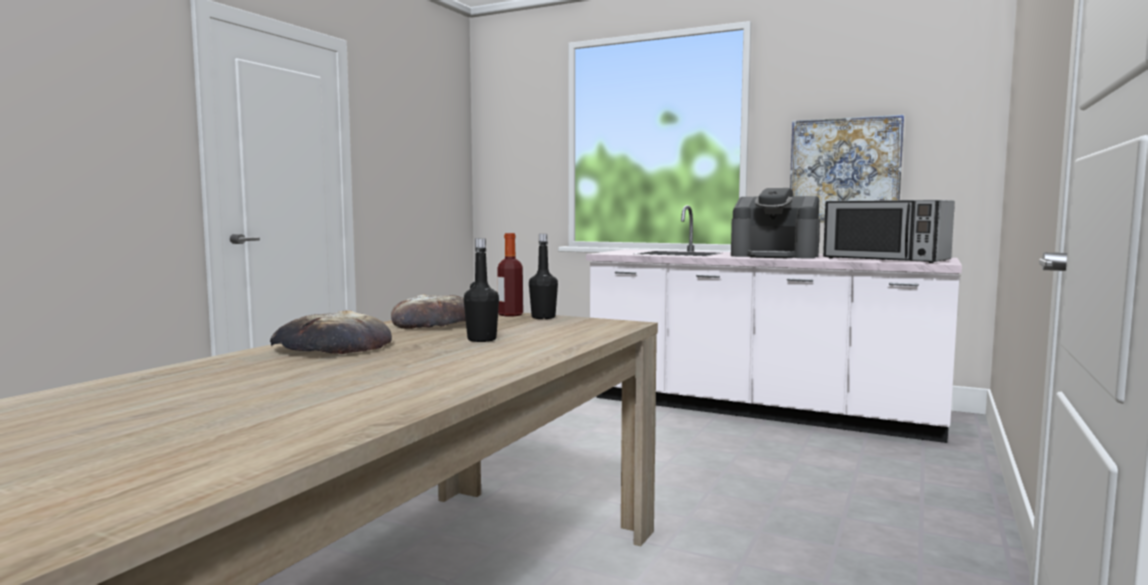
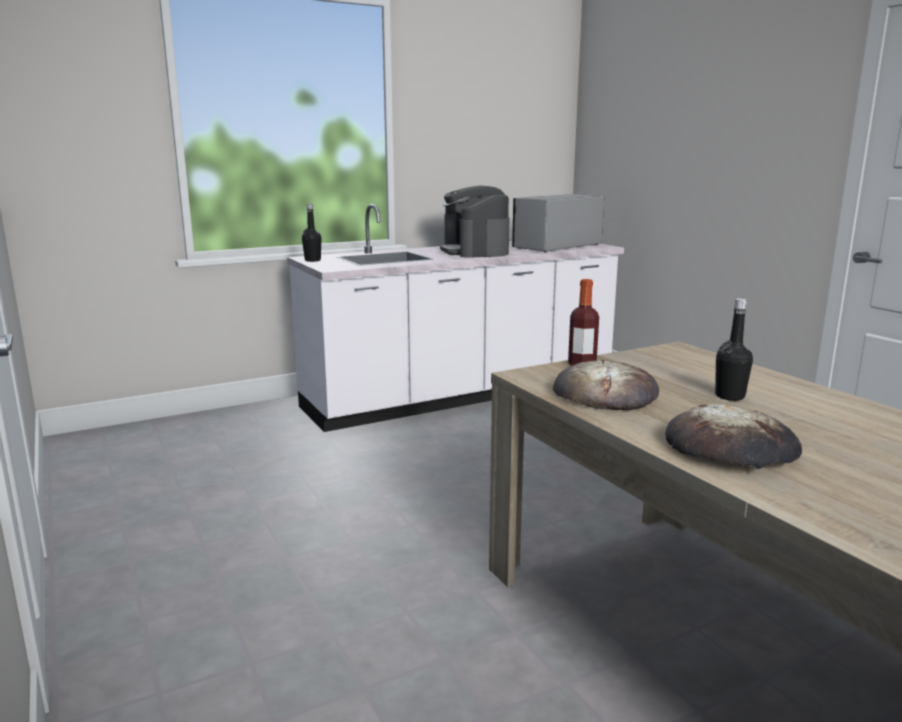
camera: 55 degrees left, 10 degrees up
black bottle [529,234,558,319] -> black bottle moved to [302,204,321,262]
coffee machine [731,188,820,259] -> coffee machine turned 105 degrees clockwise [440,185,510,258]
picture [790,115,904,223] -> none
microwave [823,200,955,263] -> microwave turned 150 degrees clockwise [512,194,604,252]

